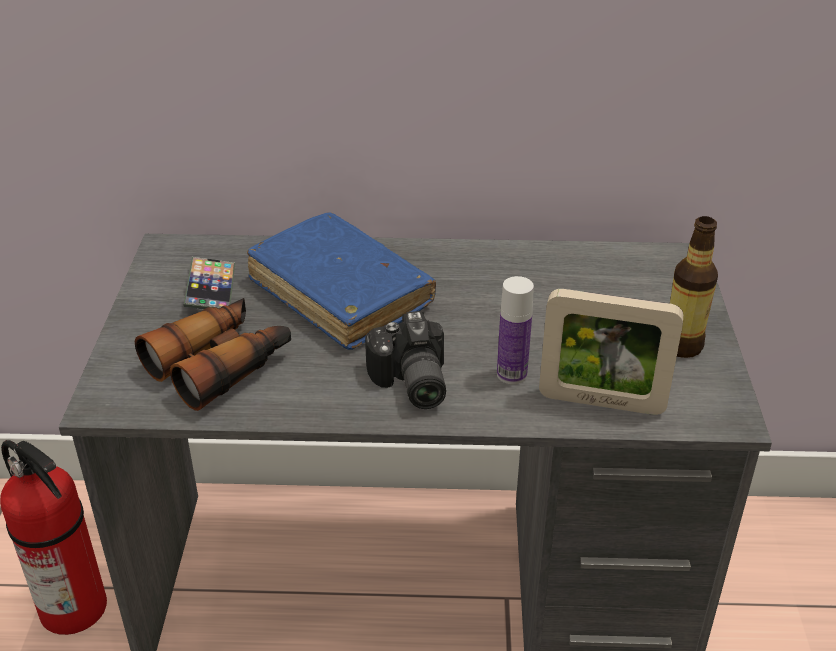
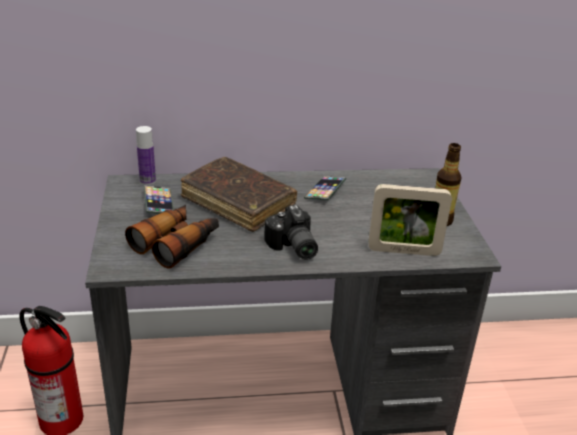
camera: 10 degrees left, 5 degrees down
blue book [247,212,436,350] -> brown book [181,157,297,232]
bottle [497,276,534,384] -> bottle moved to [136,126,156,185]
none -> phone [304,176,346,200]

